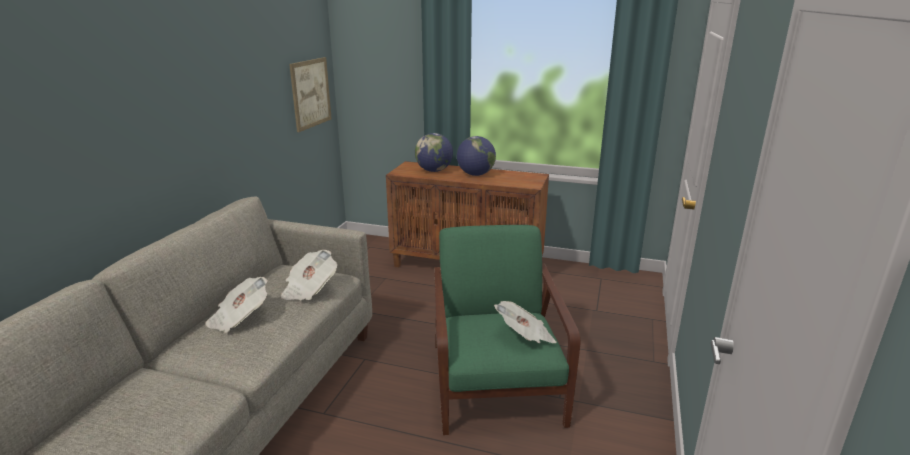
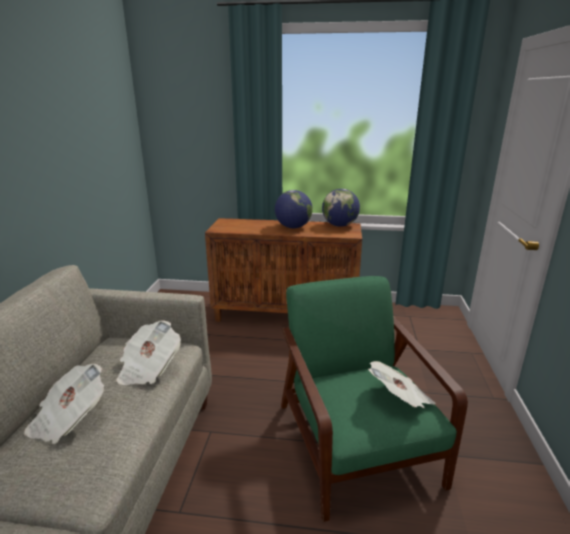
camera: 10 degrees left, 0 degrees up
picture [289,57,332,132] -> none
globe [415,133,453,172] -> globe moved to [322,189,360,227]

